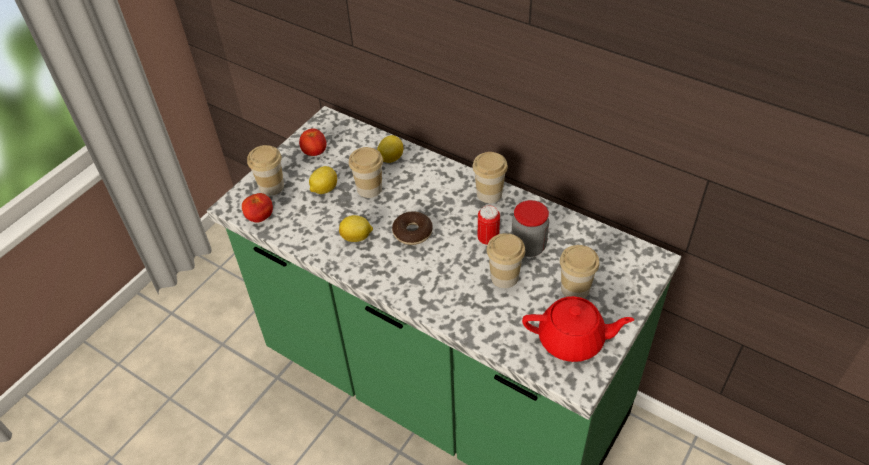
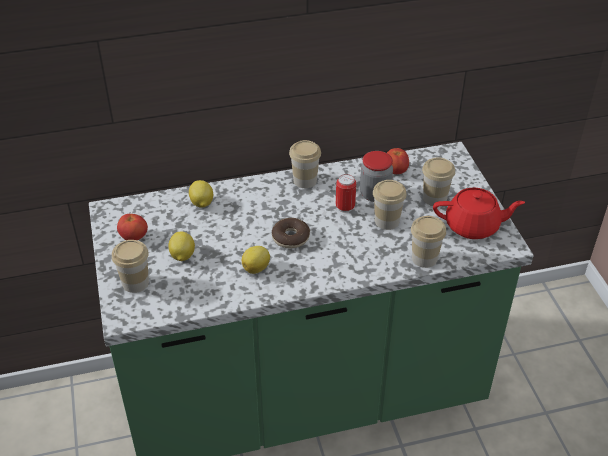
camera: 50 degrees left, 5 degrees down
tomato [242,193,273,222] -> tomato moved to [387,148,409,174]
cup [349,147,383,198] -> cup moved to [411,216,446,268]
red teapot [522,296,635,362] -> red teapot turned 45 degrees clockwise [433,188,525,239]

